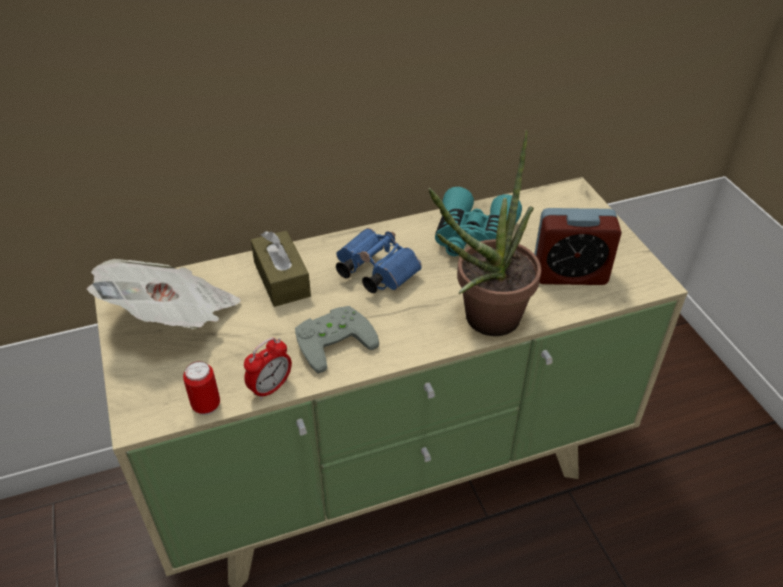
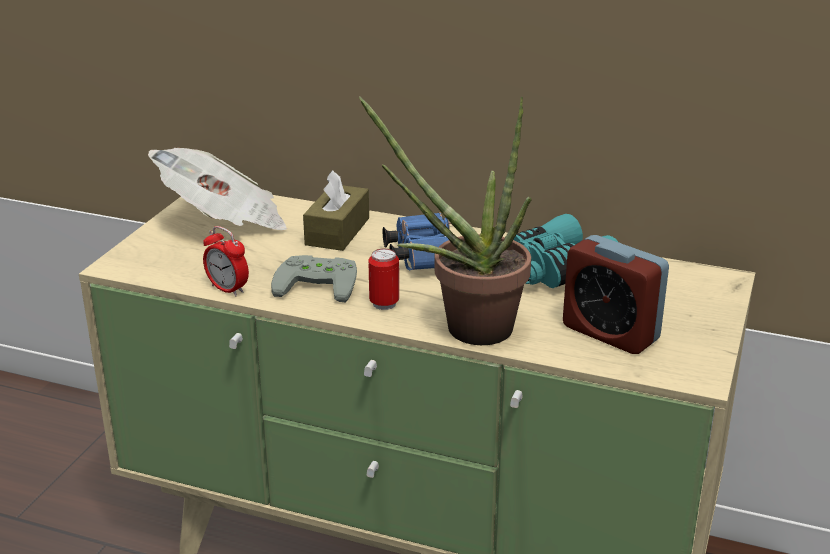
camera: 40 degrees right, 15 degrees down
can [183,361,220,415] -> can moved to [369,249,399,310]
alarm clock [244,337,292,400] -> alarm clock turned 45 degrees clockwise [203,226,249,296]

